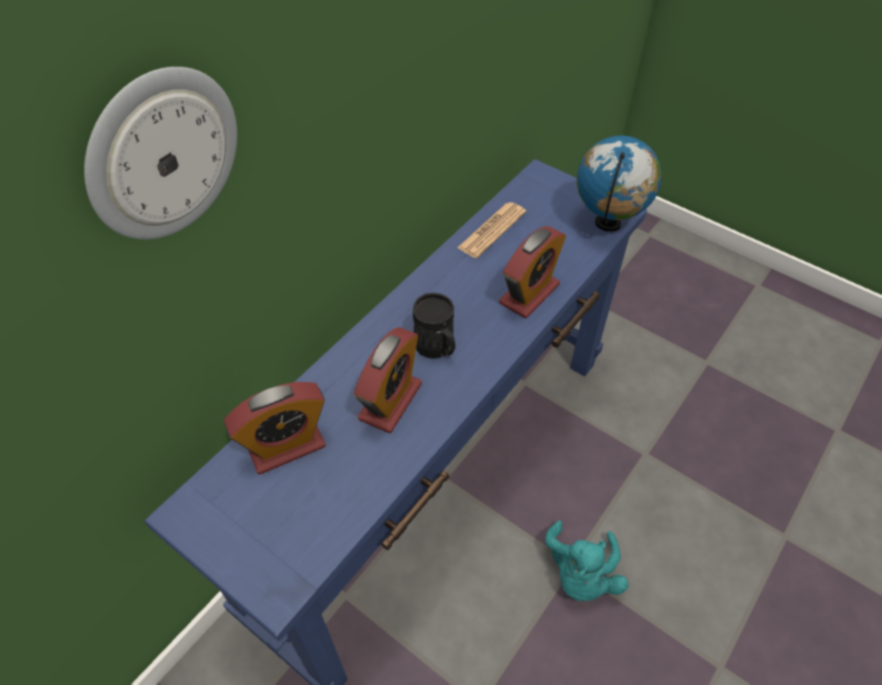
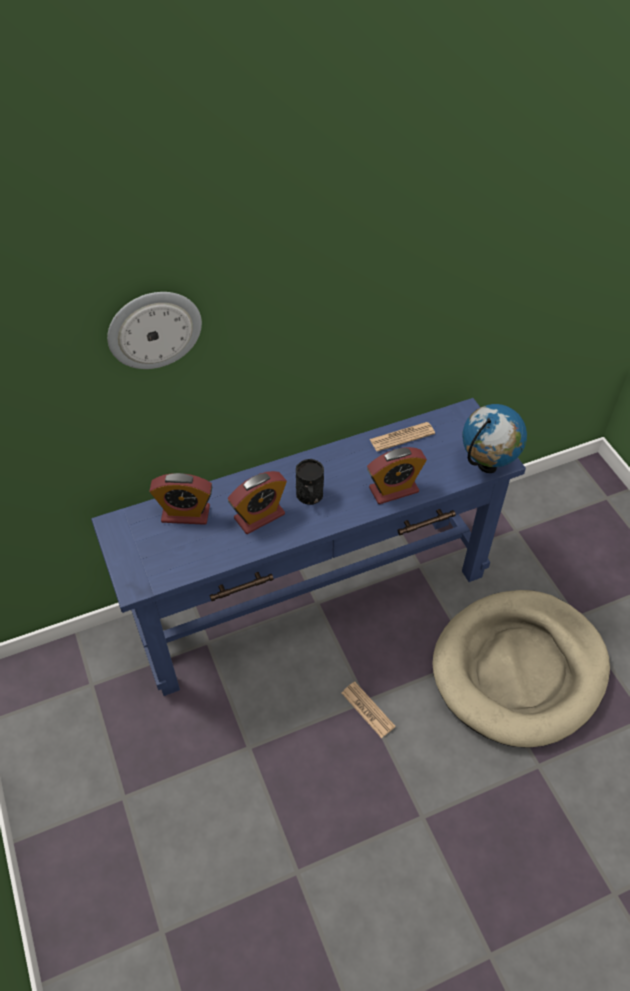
camera: 30 degrees right, 0 degrees up
turquoise plush toy [545,520,629,601] -> newspaper [342,682,396,738]
none -> beige dog bed [432,590,610,748]

